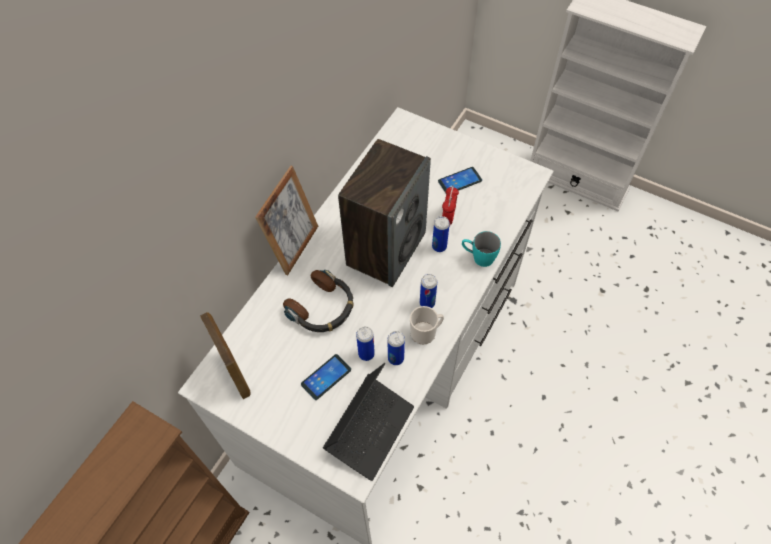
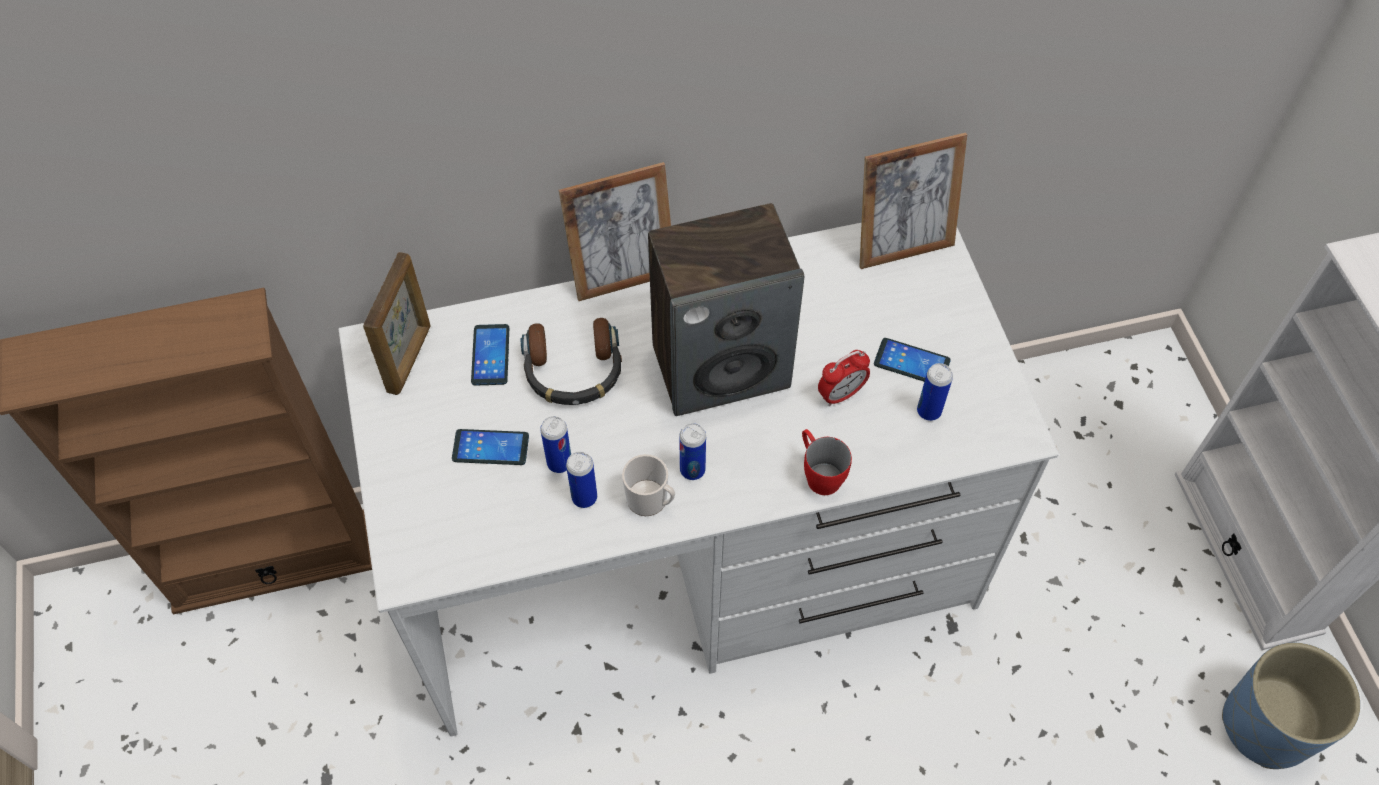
camera: 45 degrees right, 0 degrees up
laptop [323,363,414,481] -> none
can [432,216,450,252] -> can moved to [917,363,953,421]
turquoise mug [462,231,501,267] -> red mug [802,429,852,495]
none -> phone [471,324,509,386]
none -> picture frame [859,132,967,269]
none -> blue planter [1222,643,1360,769]

